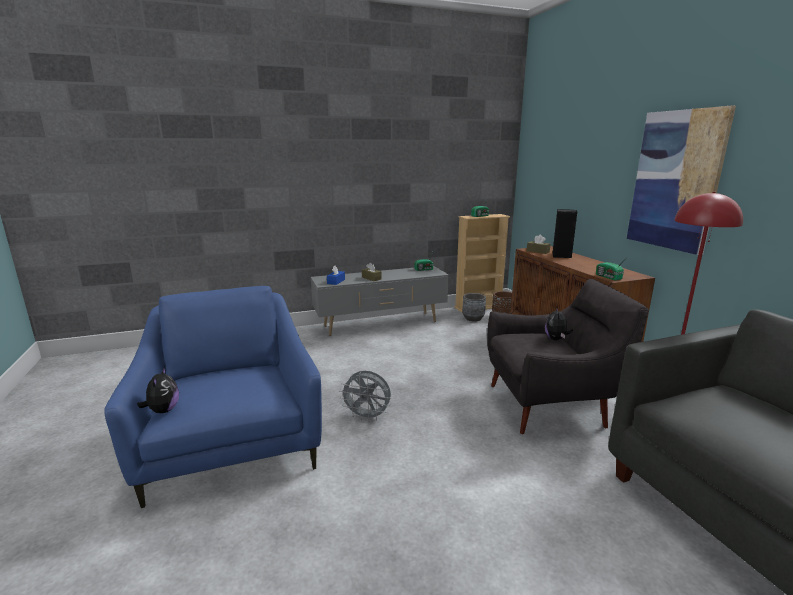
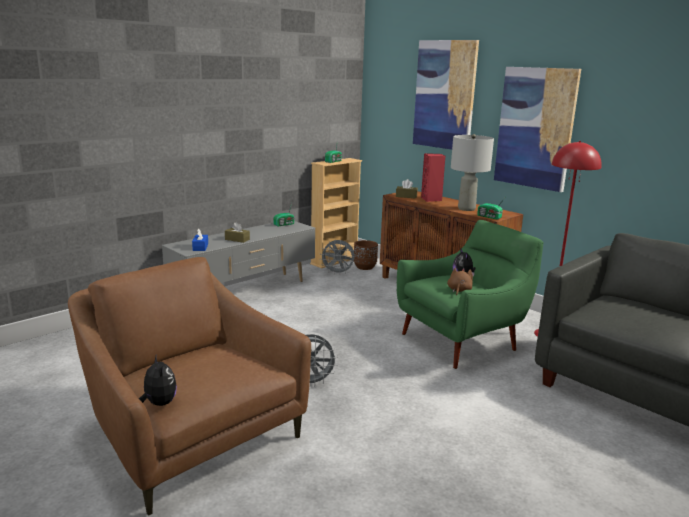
camera: 25 degrees left, 0 degrees up
blue armchair [104,286,322,508] -> brown armchair [68,257,311,515]
grey planter [462,293,486,322] -> grey fan [320,240,356,275]
grey armchair [487,279,649,434] -> green armchair [397,220,544,369]
black speaker [552,209,577,258] -> red speaker [421,153,445,202]
none -> picture [413,40,479,150]
none -> brown plush toy [447,267,473,296]
none -> grey table lamp [451,134,494,211]

